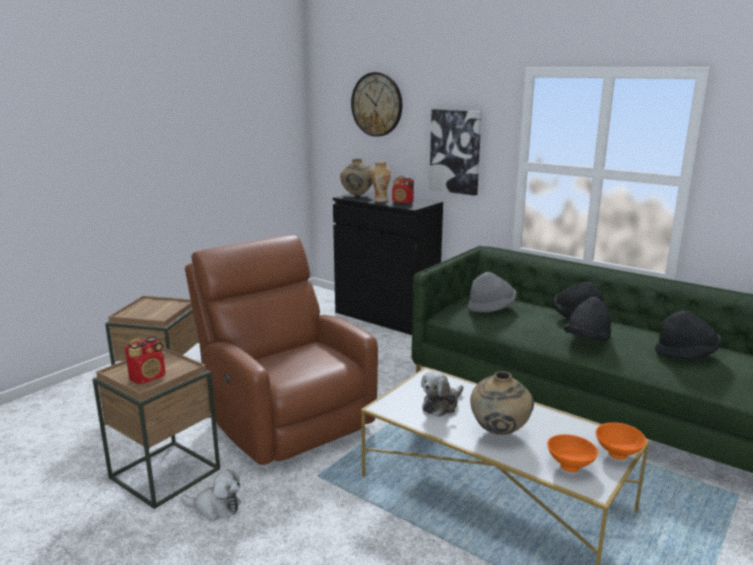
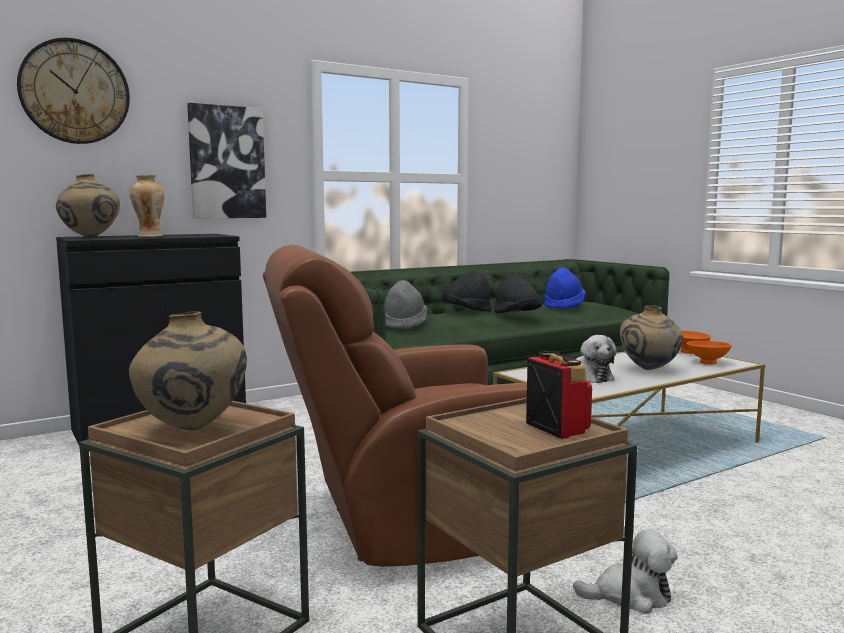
camera: 70 degrees left, 10 degrees down
plush toy [181,469,241,521] -> plush toy turned 60 degrees clockwise [573,529,678,614]
radio [392,176,414,203] -> none
black hat [655,310,722,359] -> blue hat [544,267,586,309]
none -> beige vase [129,311,247,430]

